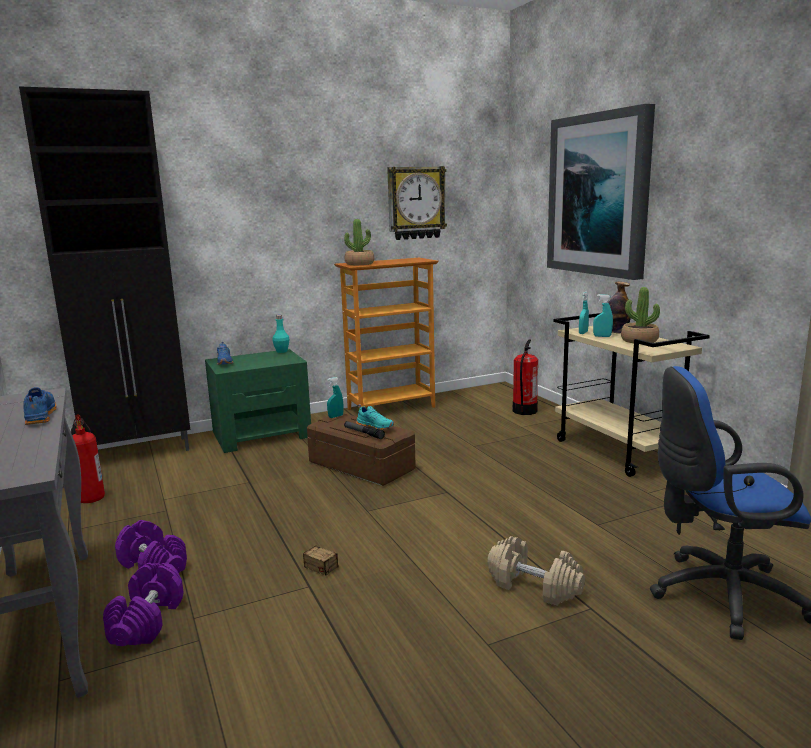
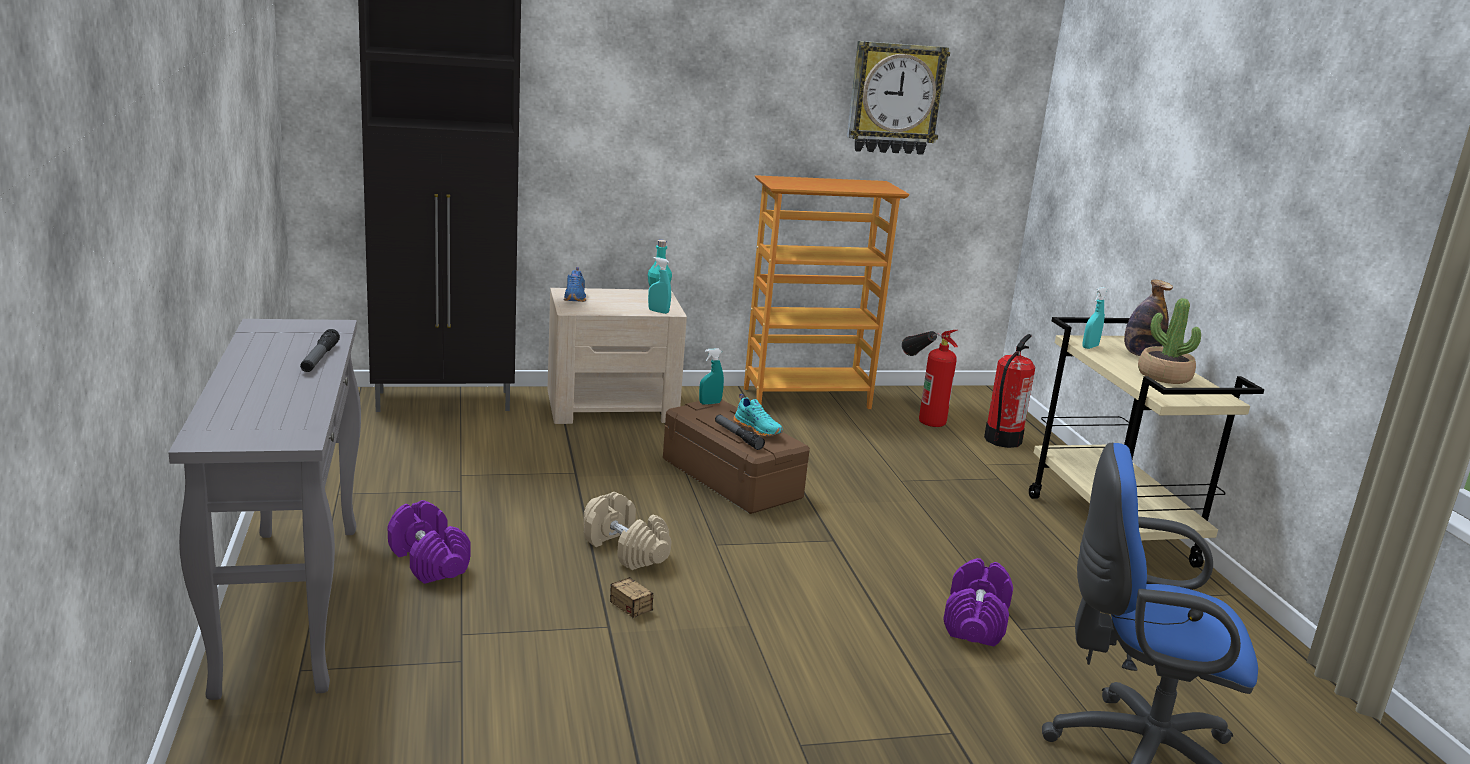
camera: 10 degrees right, 5 degrees up
blue shoe [23,387,57,425] -> flashlight [300,329,340,372]
fire extinguisher [71,414,105,503] -> fire extinguisher moved to [902,330,958,427]
purple dumbbell [103,563,184,646] -> purple dumbbell moved to [943,558,1013,646]
green nightstand [205,349,311,453] -> beige nightstand [547,288,687,424]
potted plant [344,219,374,265] -> none
beige dumbbell [487,536,585,606] -> beige dumbbell moved to [583,492,671,570]
picture [547,104,655,280] -> none
turquoise spray bottle [593,294,613,337] -> turquoise spray bottle moved to [648,257,671,314]

